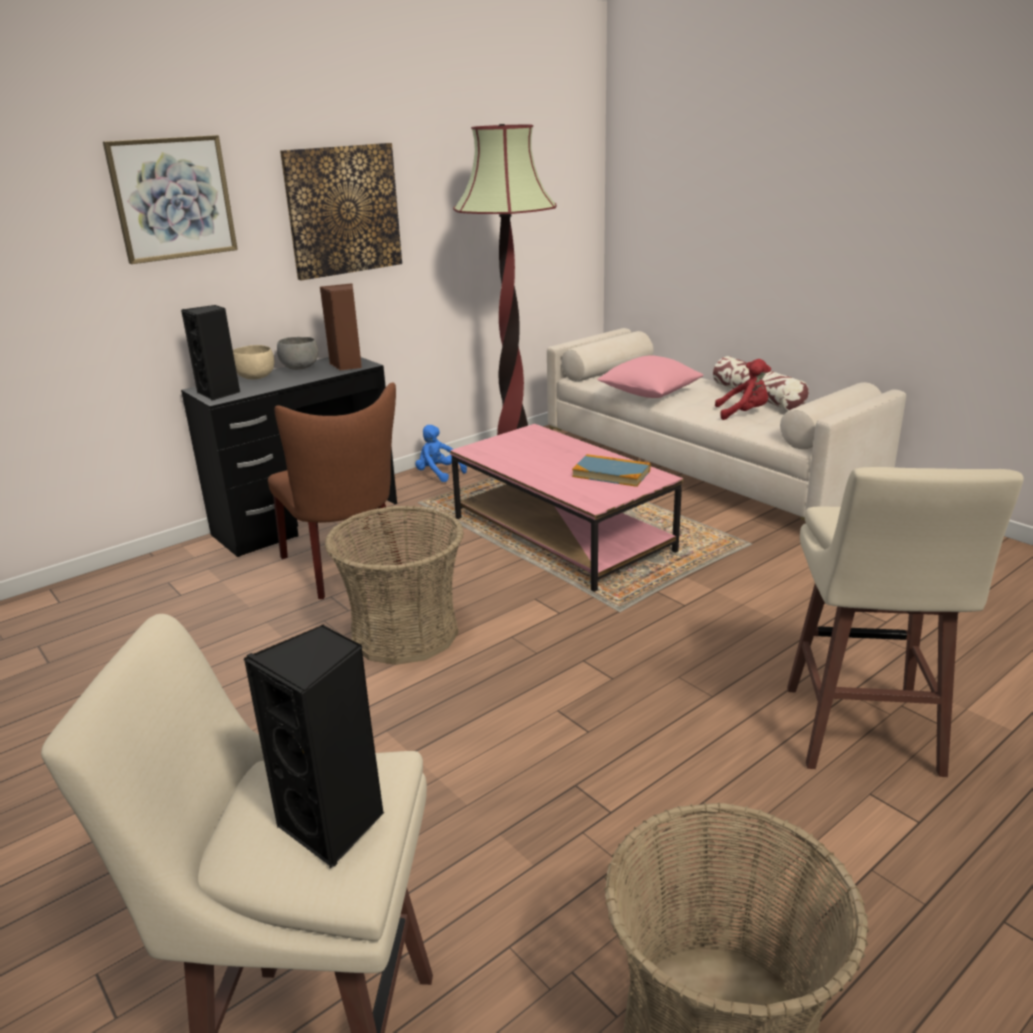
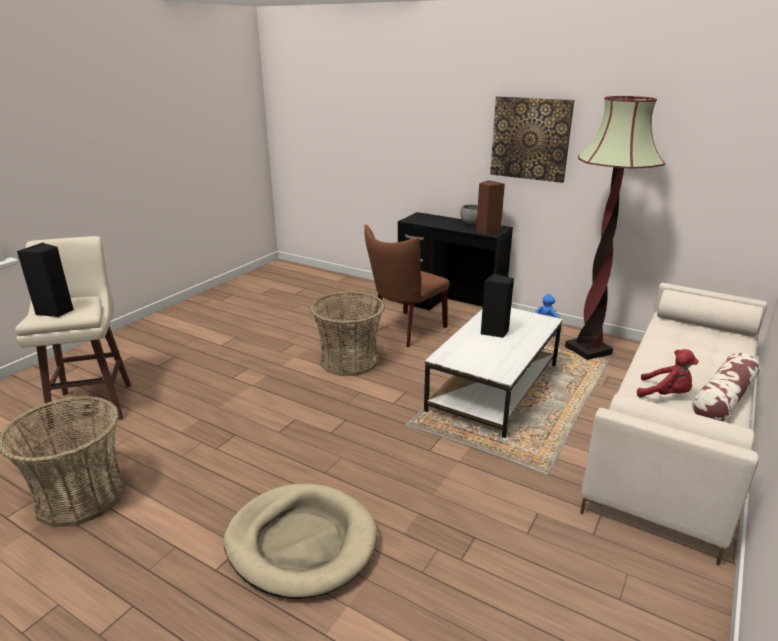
camera: 70 degrees right, 0 degrees up
picture [103,135,238,264] -> none
black speaker [181,305,240,401] -> black speaker moved to [481,273,514,338]
beige bowl [233,345,274,379] -> none
pink coffee table [450,424,683,592] -> white coffee table [424,308,563,438]
book [572,454,651,487] -> none
pink pillow [597,355,703,398] -> none
red plush toy [715,359,771,420] -> red plush toy turned 45 degrees counterclockwise [637,349,699,397]
beige stool [787,467,1024,777] -> beige dog bed [224,484,377,599]

